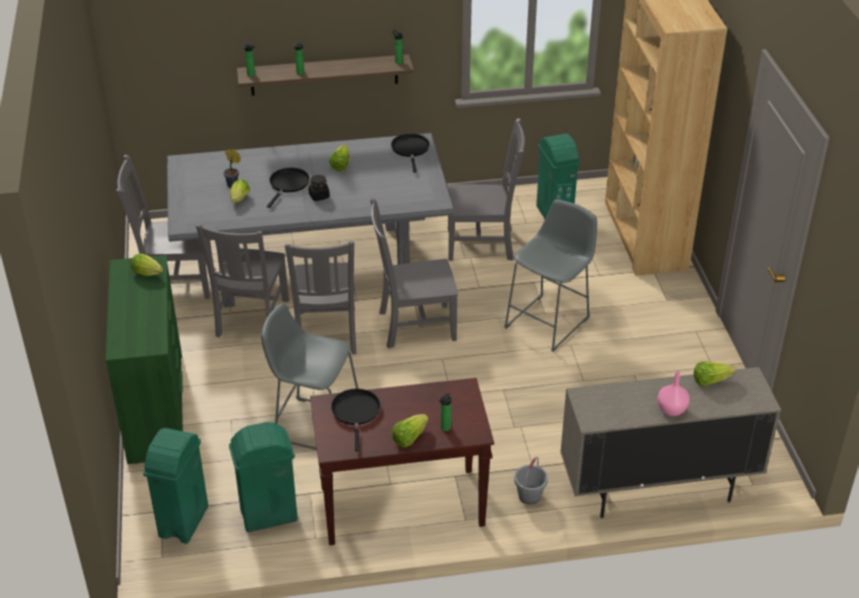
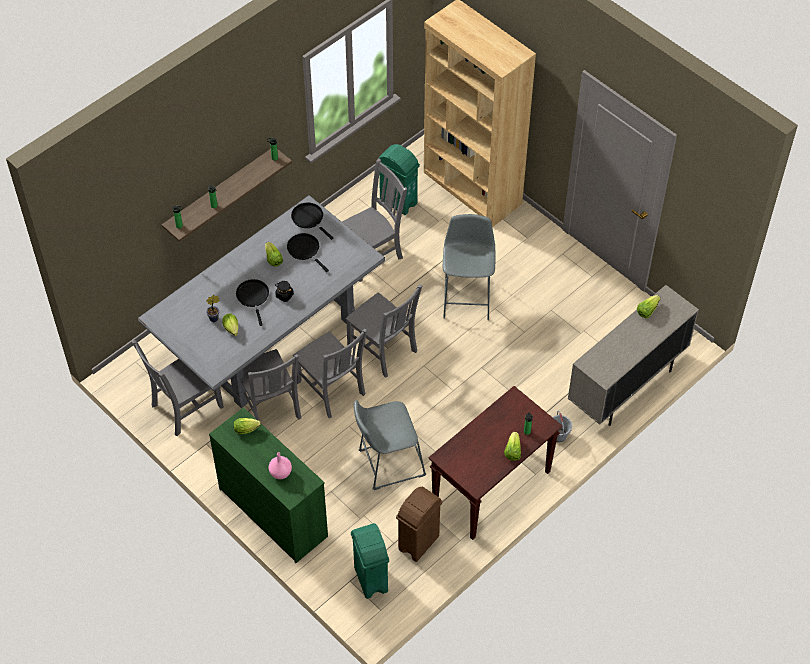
camera: 35 degrees left, 15 degrees up
green trash can [229,422,298,532] -> brown trash can [396,487,443,562]
black frying pan [331,389,380,452] -> black frying pan moved to [287,233,329,272]
grey chair [370,198,458,349] -> grey chair turned 90 degrees counterclockwise [346,285,423,378]
pink vase [657,371,690,416] -> pink vase moved to [269,452,292,479]

